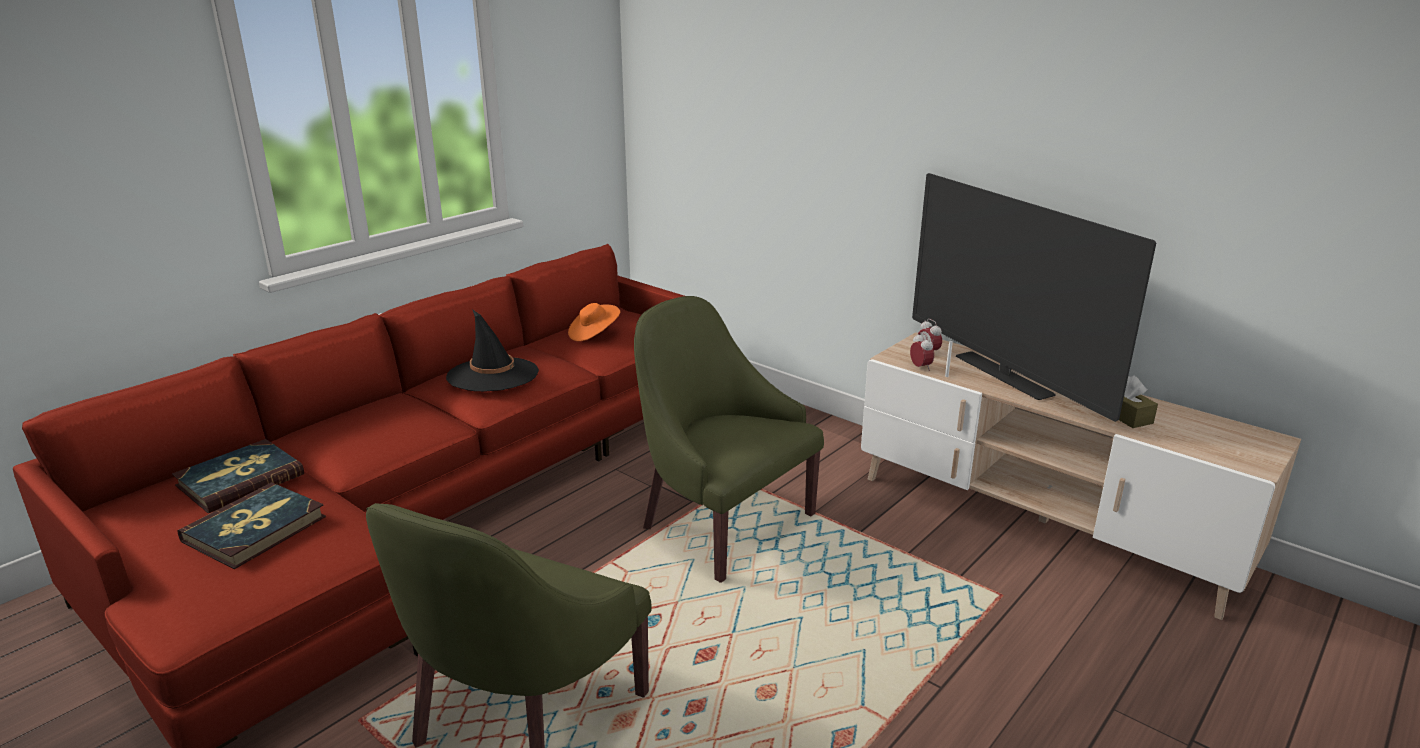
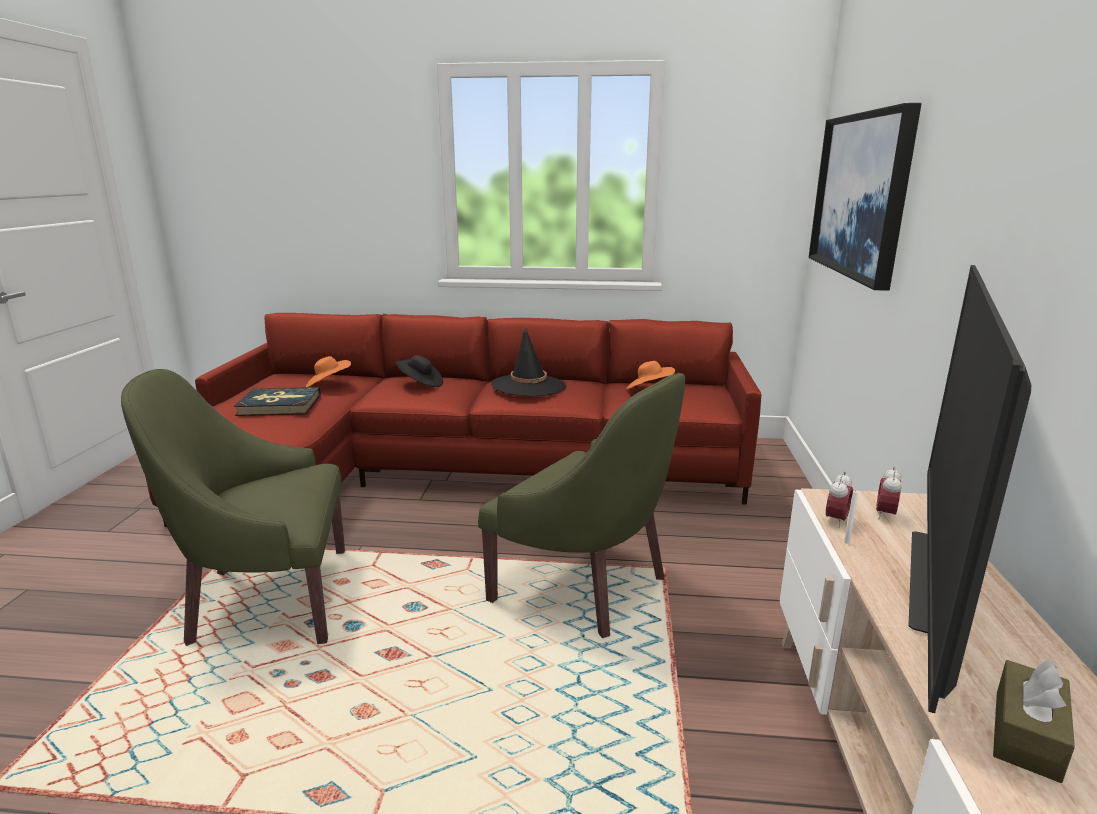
camera: 55 degrees right, 5 degrees down
book [172,439,304,513] -> orange hat [306,356,351,387]
green armchair [634,296,824,583] -> green armchair turned 120 degrees clockwise [478,373,685,638]
none -> black hat [396,355,443,387]
none -> picture [809,103,922,291]

